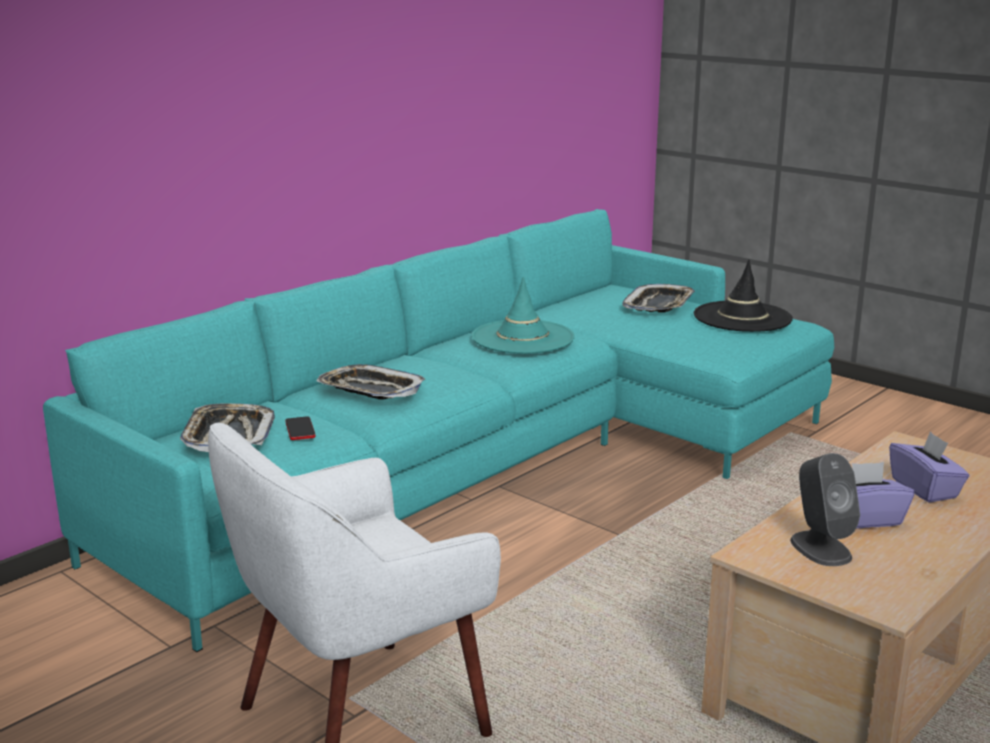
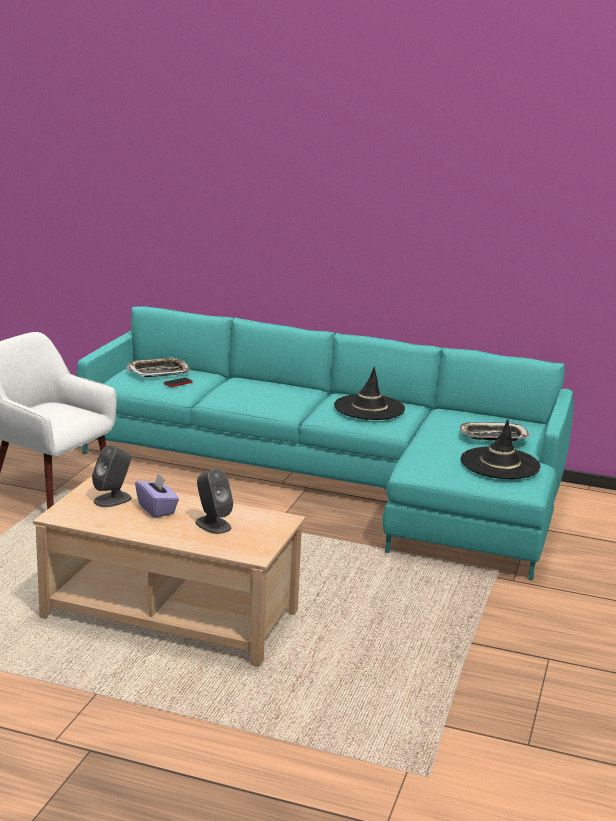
camera: 65 degrees right, 0 degrees up
tray [317,364,425,400] -> none
turquoise hat [472,276,575,354] -> black hat [334,367,405,420]
purple tissue box [889,432,970,502] -> grey speaker [195,469,233,534]

